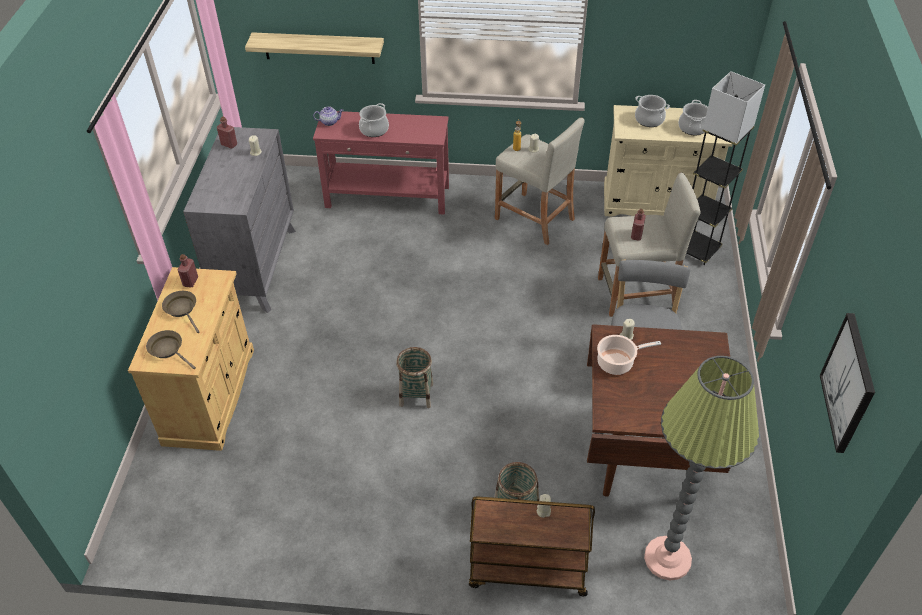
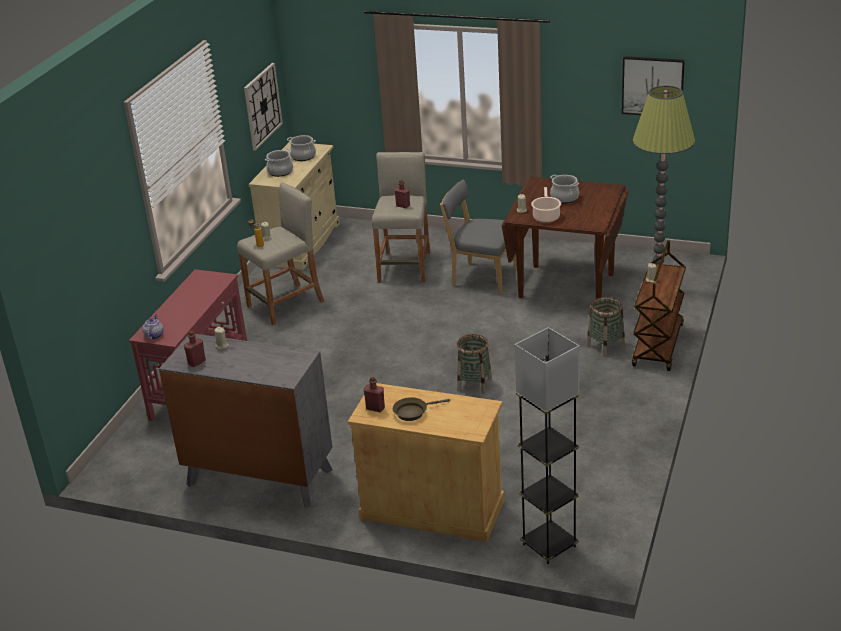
camera: 75 degrees left, 15 degrees down
brown frying pan [146,330,196,369] -> none
shelf [245,32,384,64] -> none
cooking pot [359,103,389,137] -> cooking pot moved to [550,175,579,203]
grey floor lamp [686,71,765,265] -> grey floor lamp moved to [515,327,580,564]
none -> wall clock [244,63,283,151]

